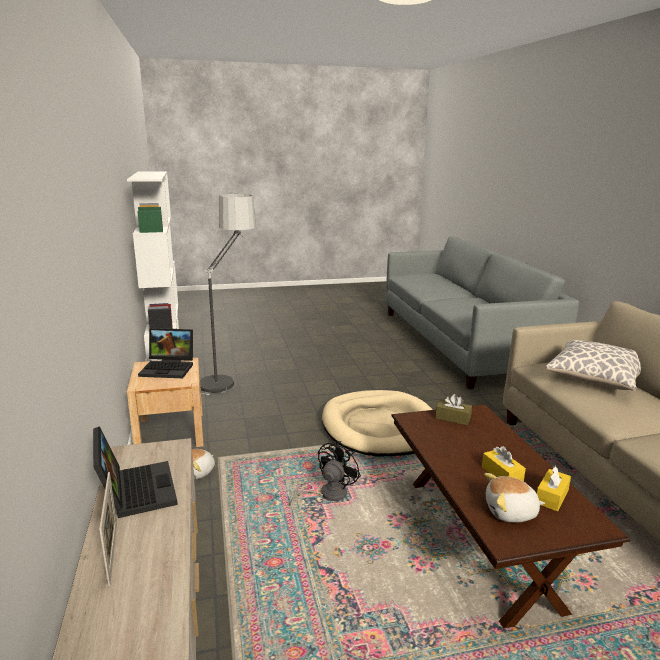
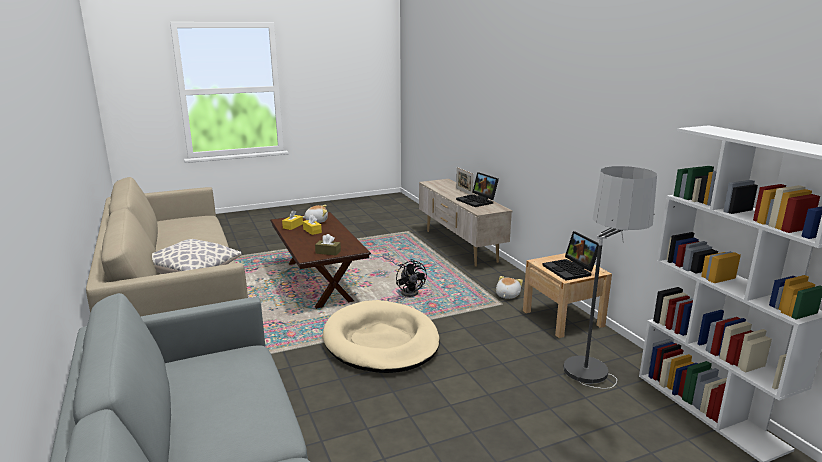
camera: 170 degrees right, 0 degrees up
laptop [138,328,193,378] -> laptop turned 105 degrees counterclockwise [542,231,599,281]
black fan [289,441,361,506] -> black fan turned 45 degrees counterclockwise [396,259,427,297]

